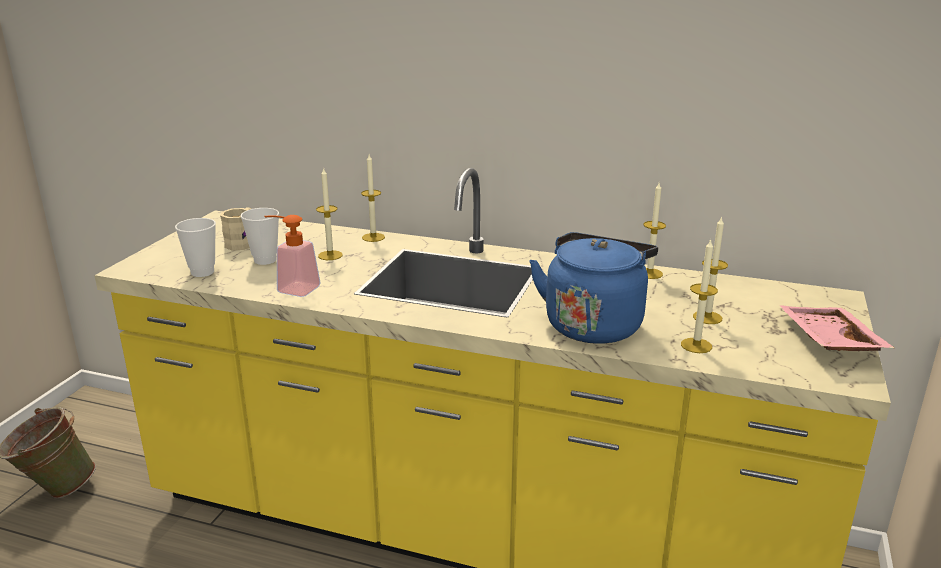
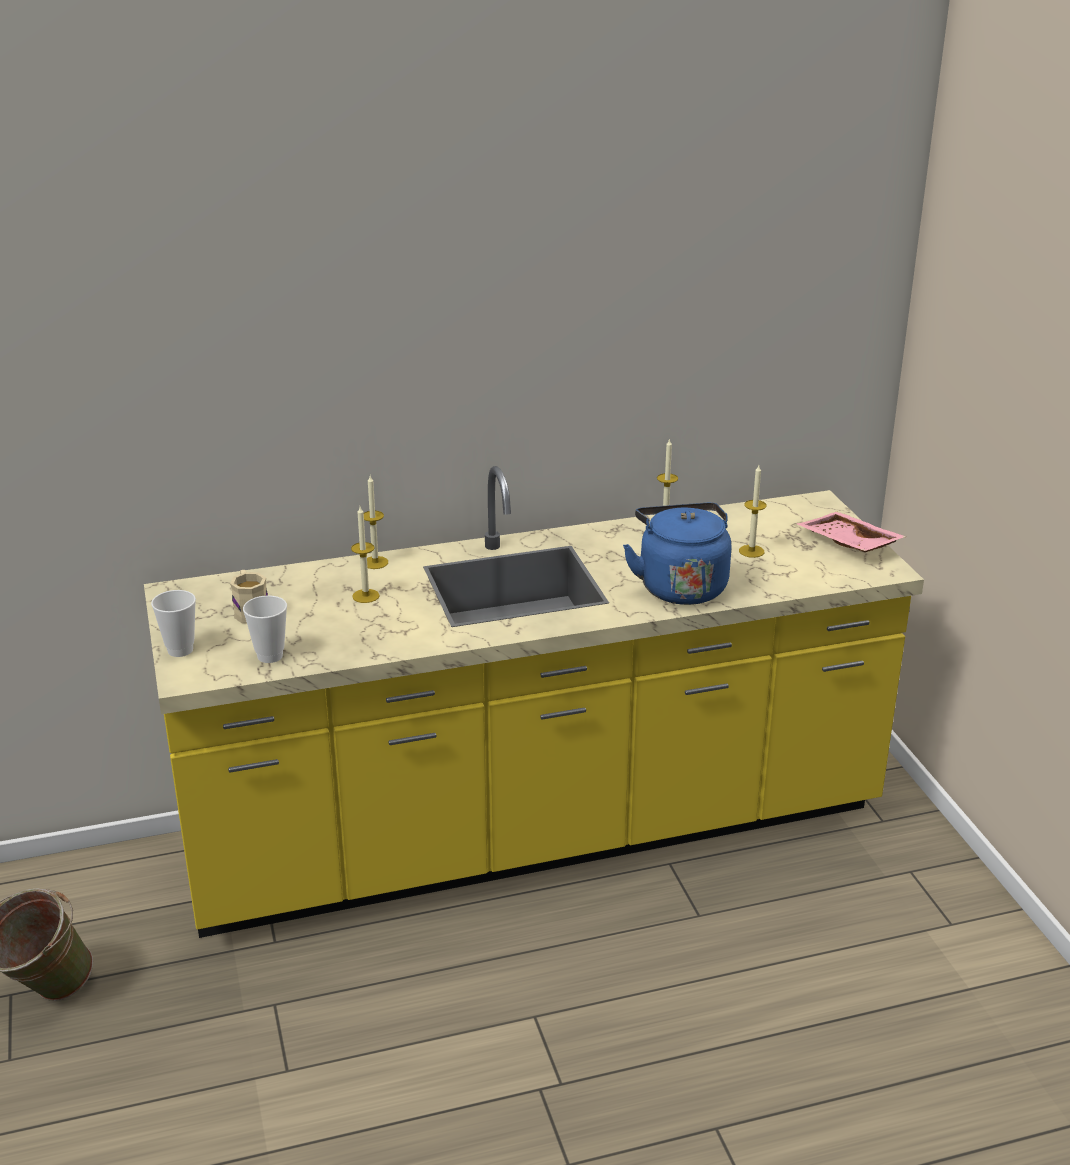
camera: 35 degrees left, 5 degrees up
cup [241,208,279,265] -> cup moved to [151,590,196,657]
soap dispenser [264,215,321,297] -> none
candle [681,238,718,353] -> none

